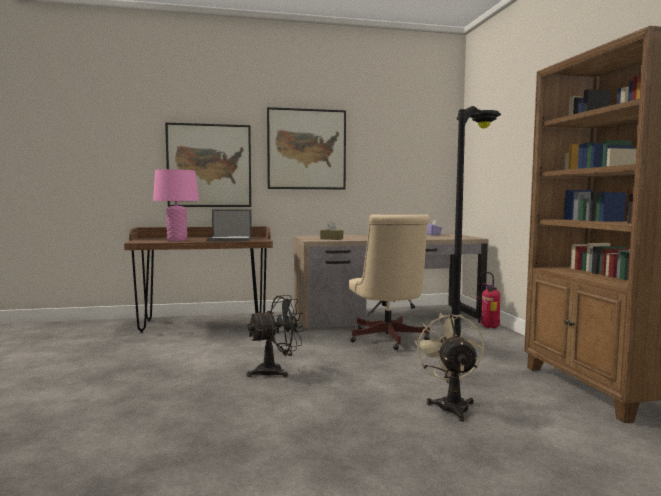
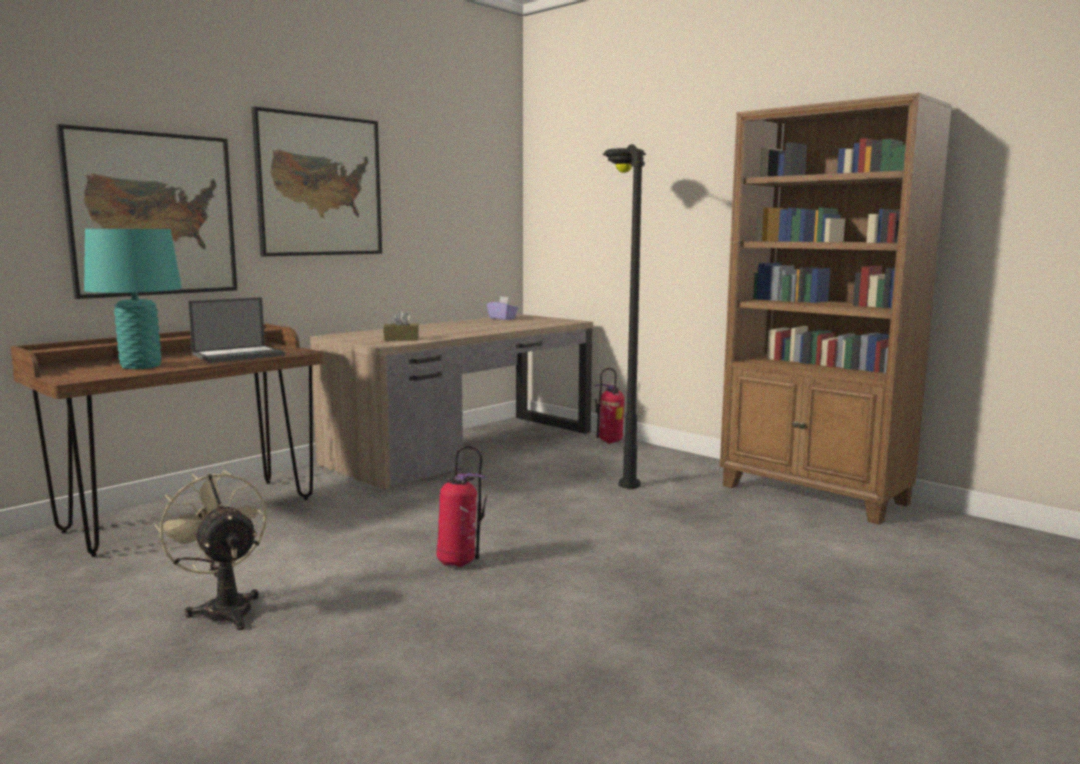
camera: 35 degrees left, 5 degrees up
pink table lamp [153,169,199,241] -> turquoise table lamp [84,229,182,369]
black fan [247,295,305,378] -> fire extinguisher [437,445,487,567]
beige office chair [349,214,430,350] -> none
beige fan [415,313,484,421] -> beige fan moved to [155,470,267,630]

